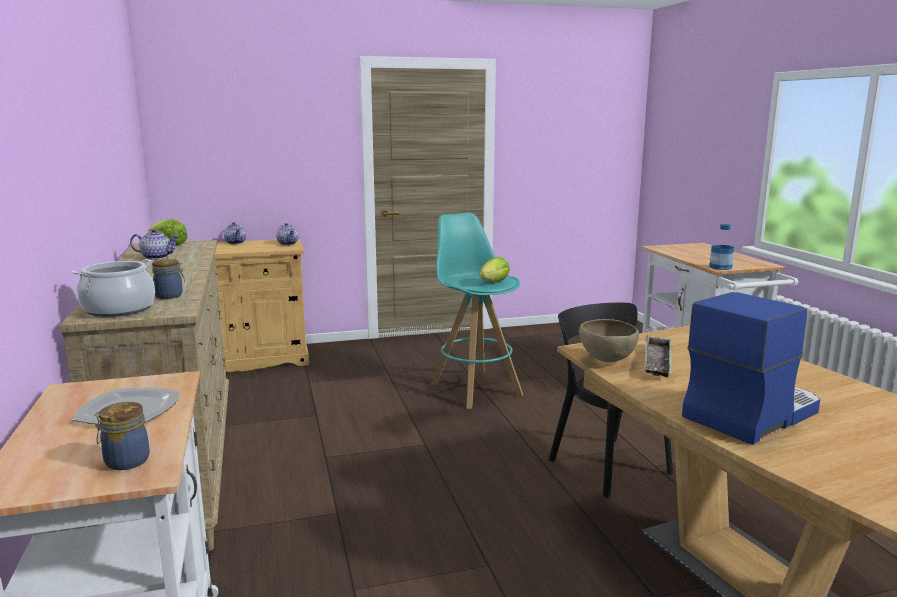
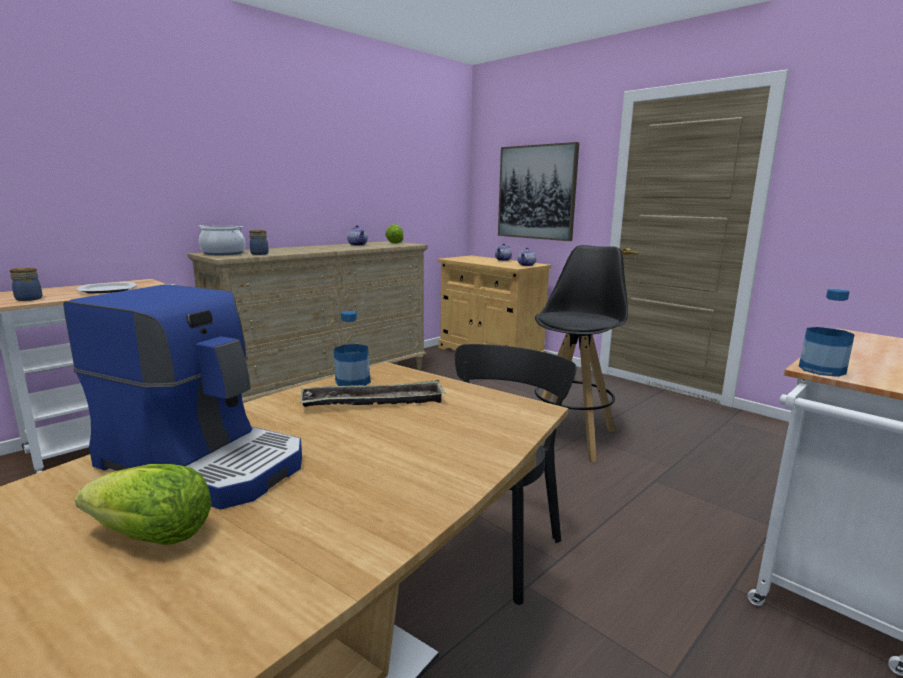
camera: 60 degrees right, 0 degrees up
turquoise stool [431,212,523,409] -> black stool [535,245,628,462]
lettuce [479,257,510,282] -> lettuce moved to [75,464,212,545]
brown bowl [579,319,639,362] -> bottle [334,311,371,386]
none -> picture [498,142,579,241]

